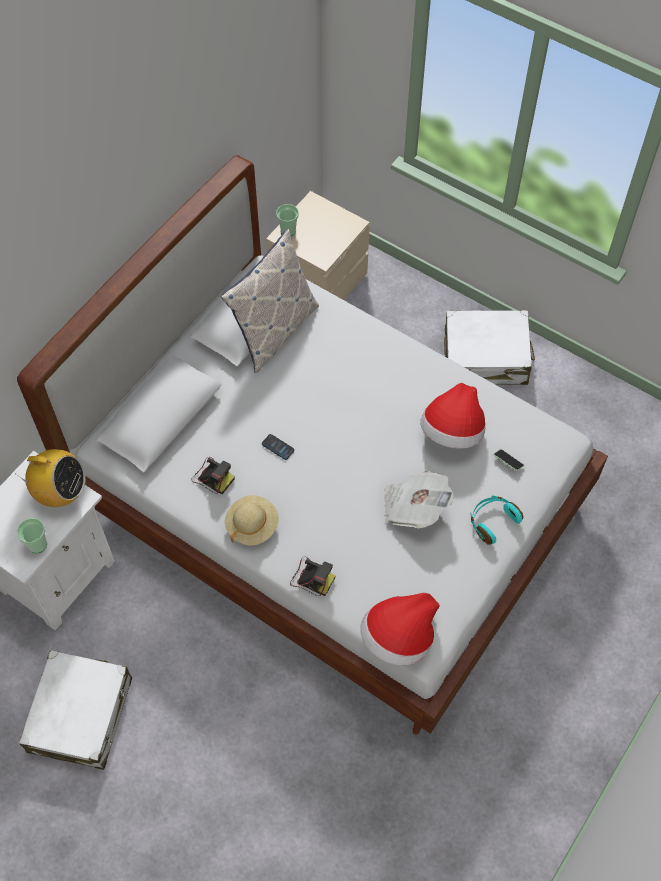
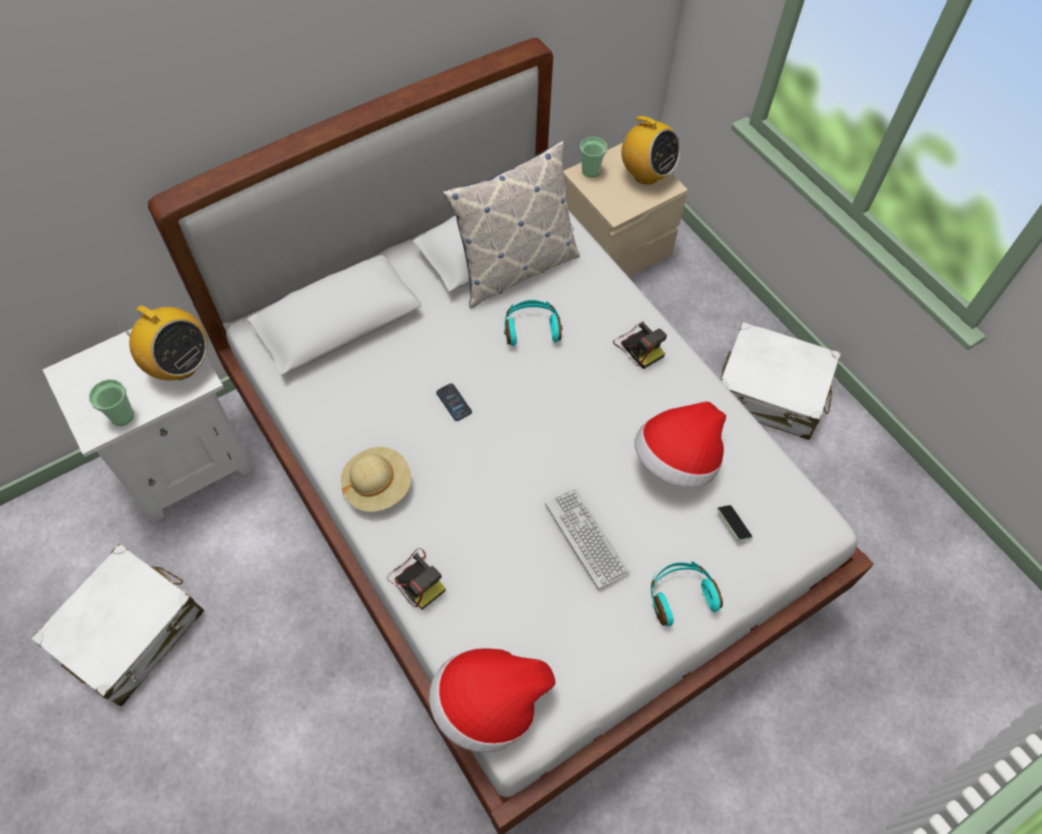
camera: 20 degrees right, 0 degrees up
camera [191,457,235,494] -> camera moved to [613,321,667,369]
newspaper [384,471,453,529] -> keyboard [545,489,630,589]
none -> turquoise headphones [504,300,562,346]
none -> radio [619,116,681,184]

